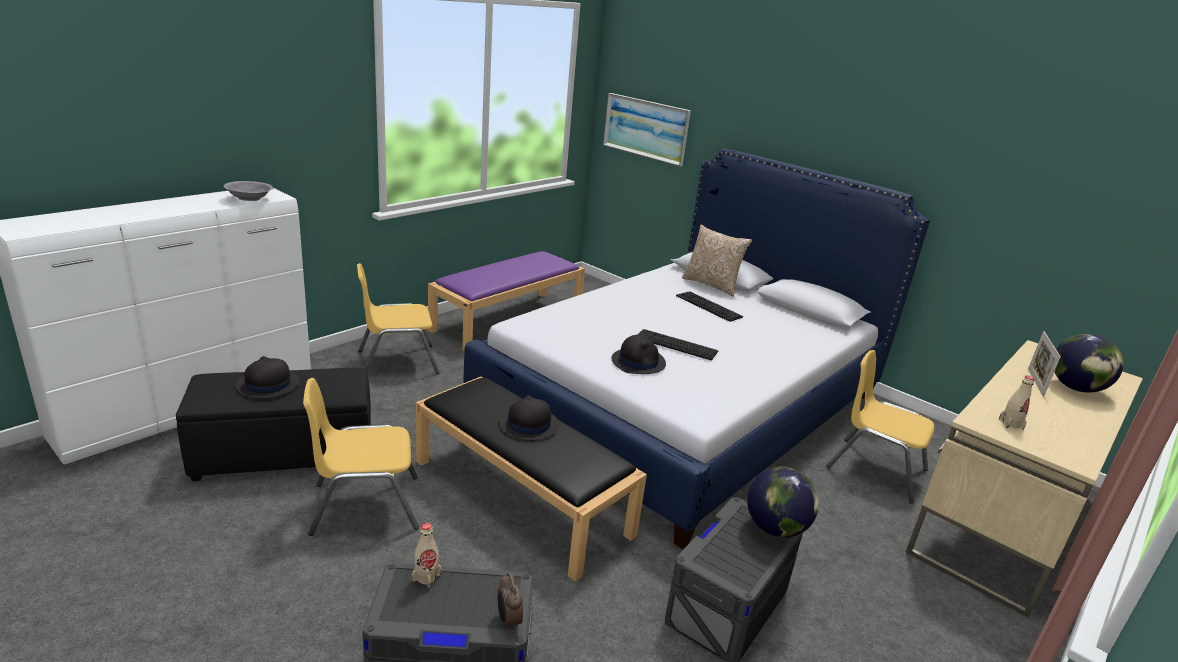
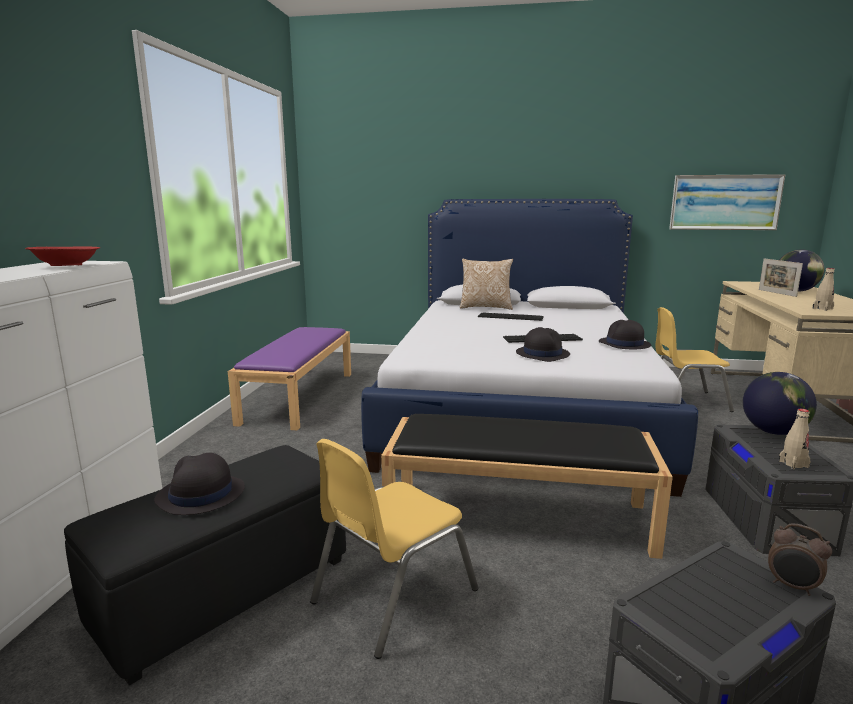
camera: 30 degrees left, 10 degrees down
grey bowl [224,181,273,201] -> red bowl [25,246,100,266]
yellow chair [357,263,440,374] -> none
beige bottle [412,523,442,588] -> beige bottle moved to [779,409,811,469]
black hat [499,395,559,440] -> black hat moved to [599,320,651,349]
picture [603,93,691,167] -> picture moved to [669,174,786,230]

